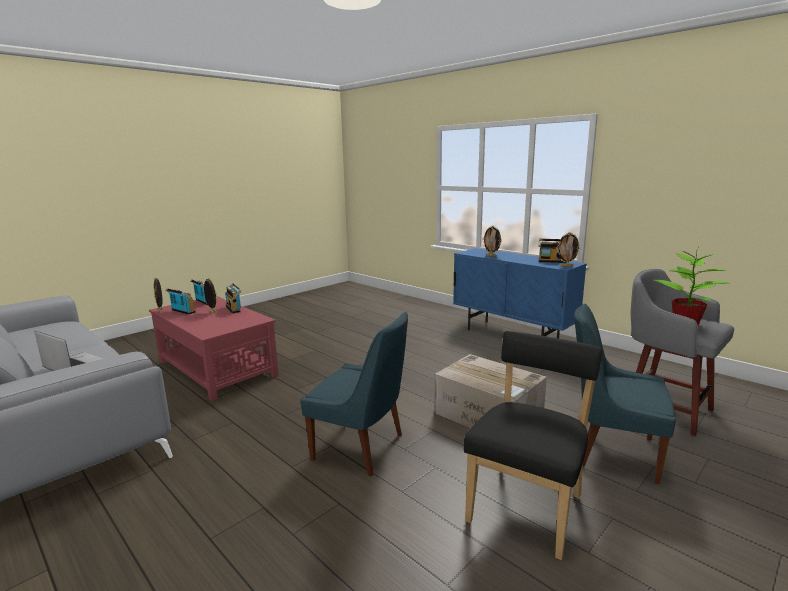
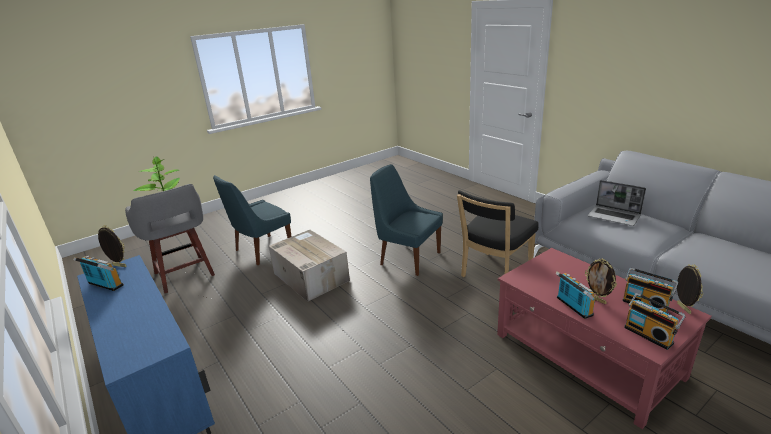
camera: 170 degrees left, 10 degrees up
black chair [464,331,603,560] -> black chair moved to [457,190,539,277]
picture frame [482,226,502,257] -> none
blue chair [574,304,676,484] -> blue chair turned 105 degrees clockwise [213,175,291,265]

